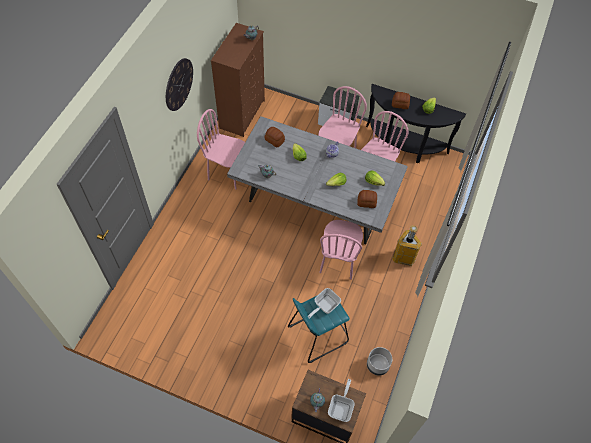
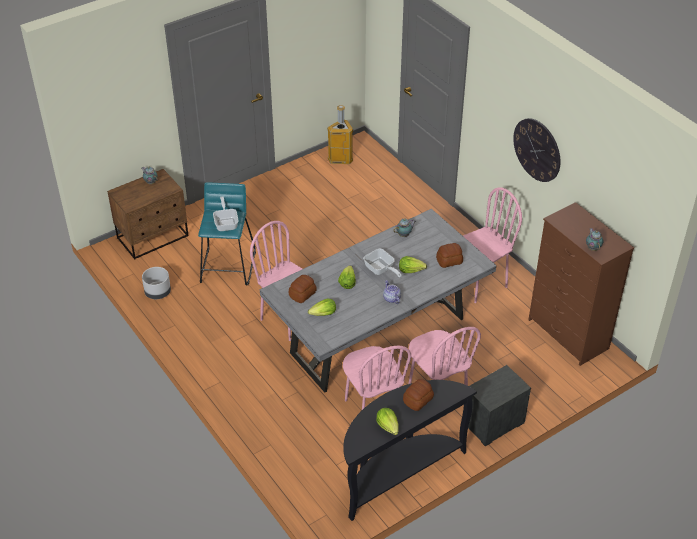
camera: 125 degrees right, 15 degrees down
frying pan [328,379,355,422] -> frying pan moved to [363,249,402,278]
trash can [392,225,422,266] -> trash can moved to [327,105,353,164]

